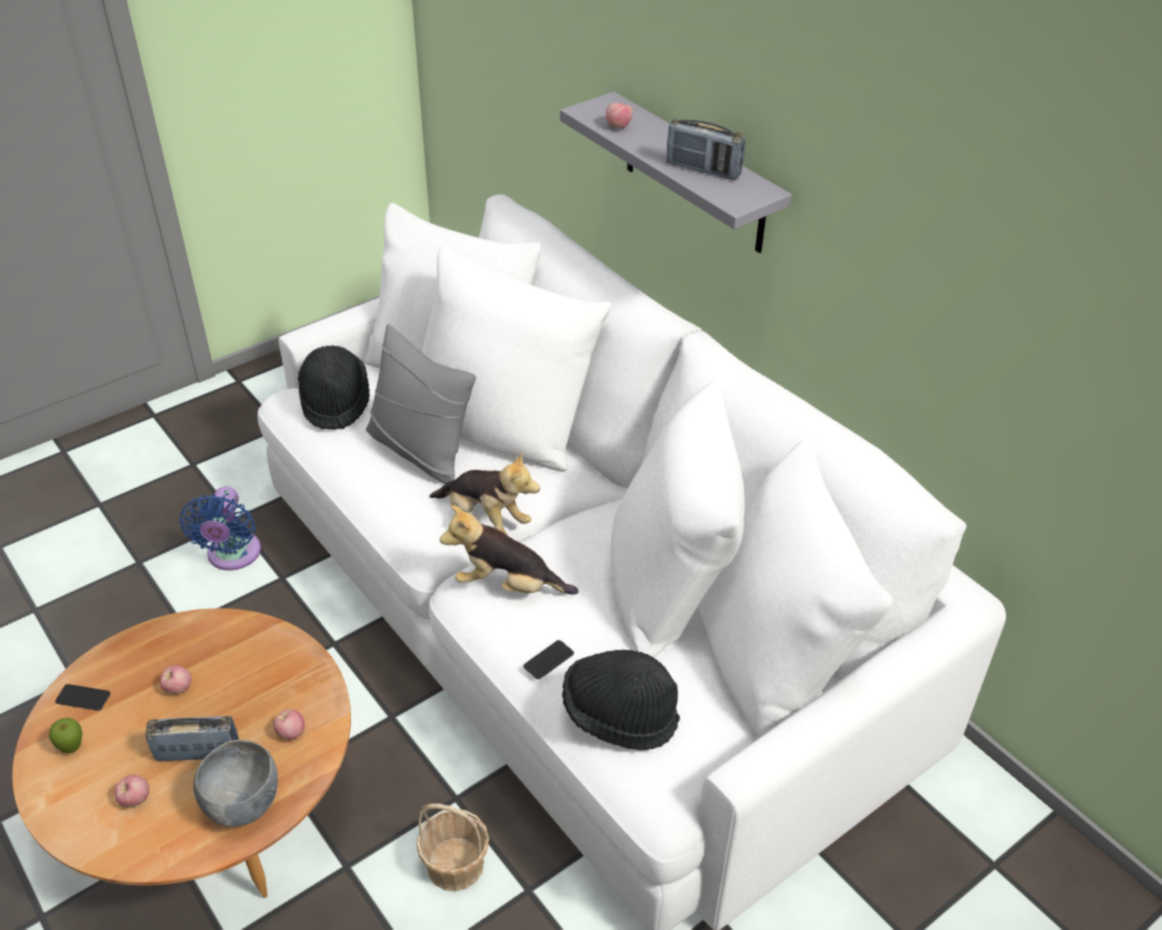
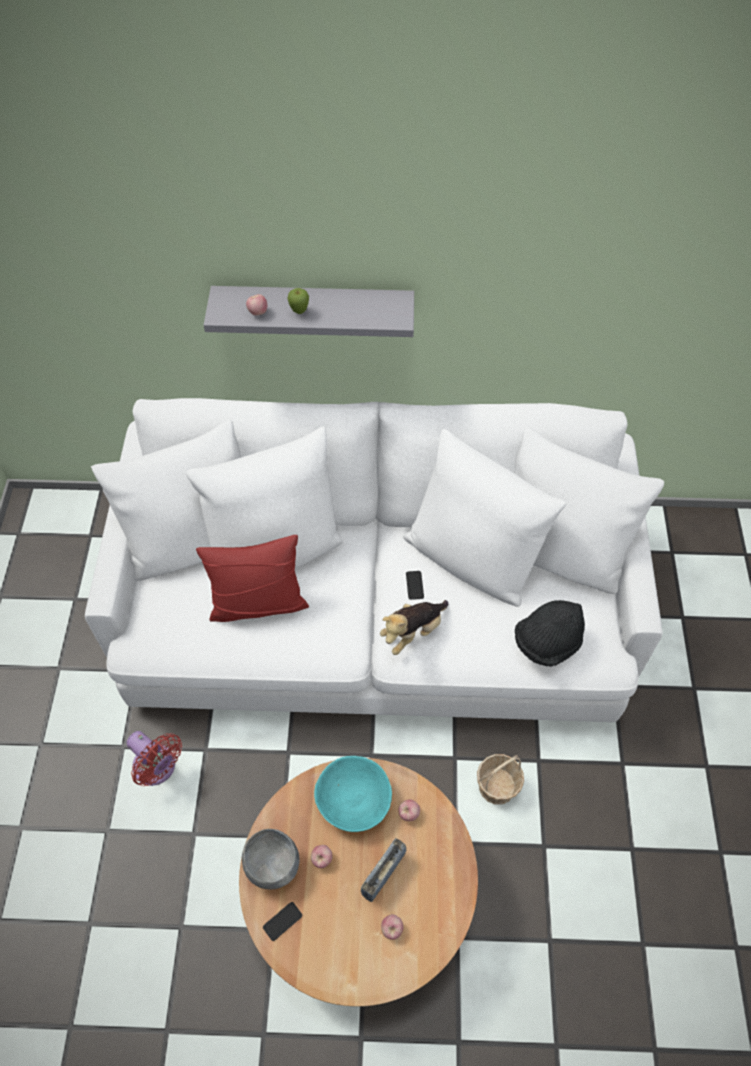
camera: 50 degrees left, 15 degrees up
apple [49,718,82,754] -> apple moved to [287,288,309,314]
blue fan [179,487,261,570] -> red fan [127,731,182,786]
grey bowl [193,740,278,827] -> grey bowl moved to [242,829,300,890]
black hat [298,346,370,430] -> none
grey pillow [366,324,476,484] -> red pillow [196,535,309,622]
plush toy [429,452,540,536] -> none
phone [523,640,574,679] -> phone moved to [406,571,424,600]
radio [666,118,746,180] -> none
none -> turquoise bowl [314,756,392,832]

